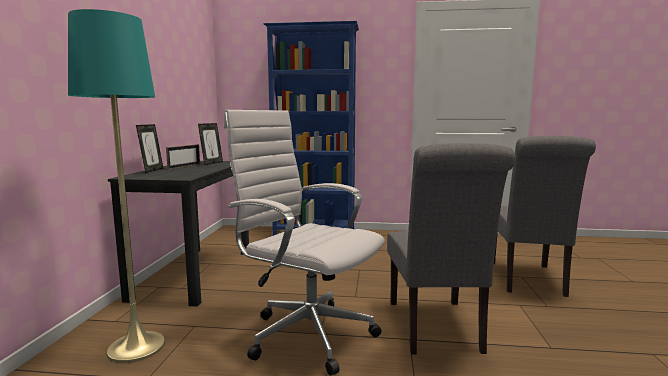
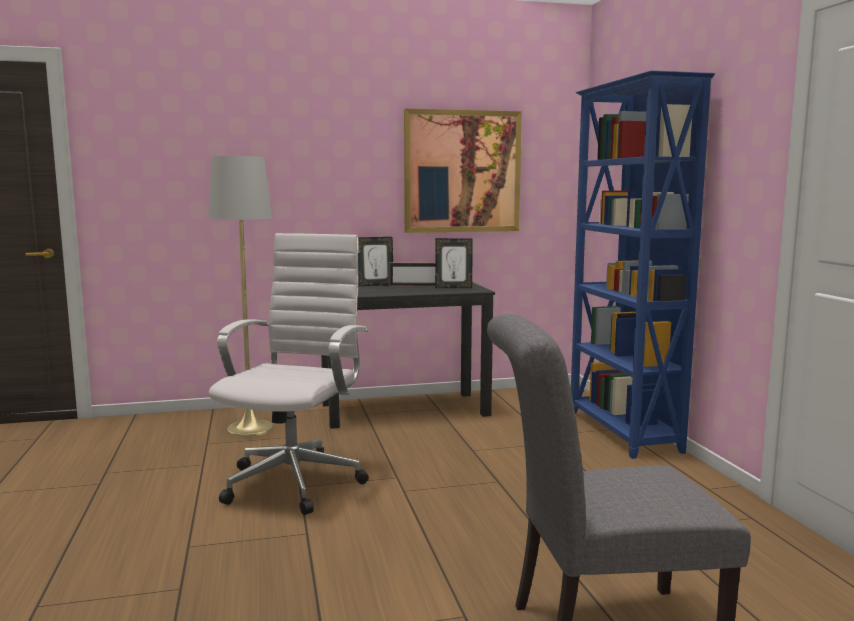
camera: 70 degrees right, 0 degrees up
turquoise floor lamp [68,9,166,363] -> grey floor lamp [208,155,273,437]
grey chair [387,143,516,354] -> none
none -> picture [404,109,522,233]

